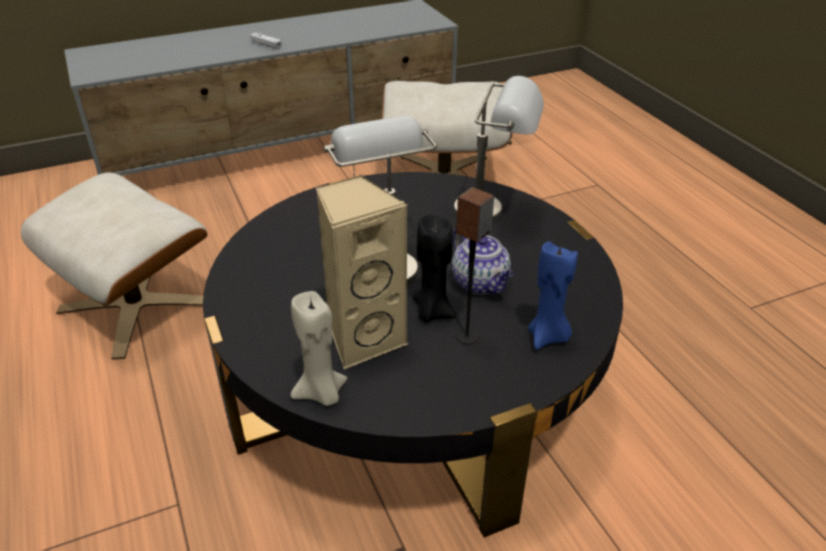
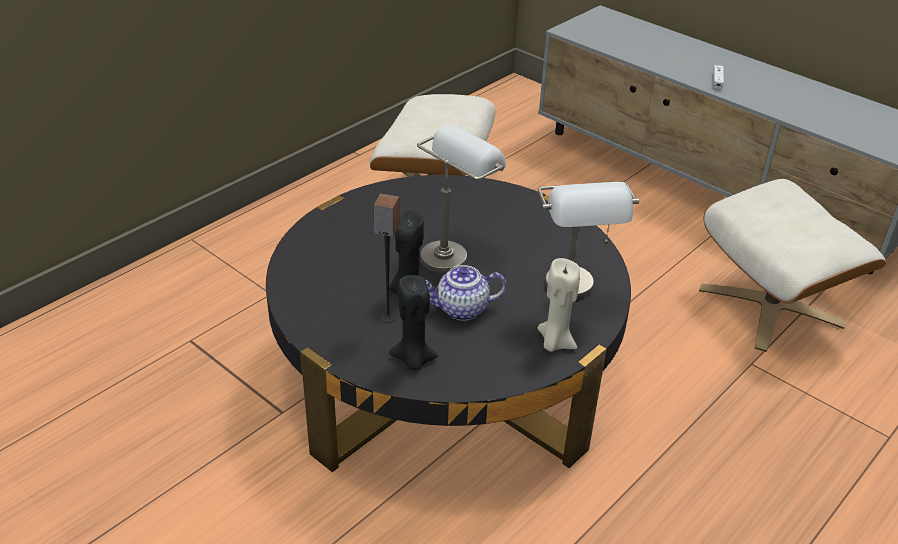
camera: 65 degrees right, 0 degrees up
beige candle [291,291,347,406] -> beige candle moved to [538,258,580,352]
beige speaker [316,175,408,369] -> none
teapot [452,230,513,294] -> teapot turned 45 degrees clockwise [425,265,506,321]
blue candle [528,241,578,350] -> black candle [389,275,438,371]

